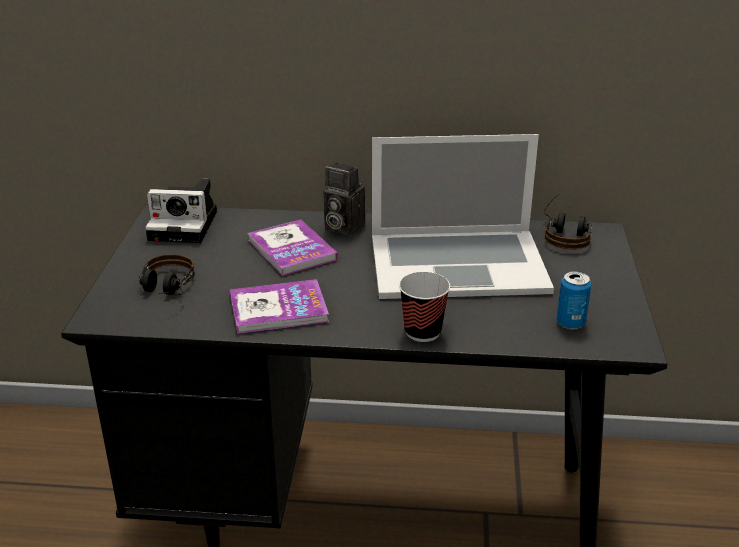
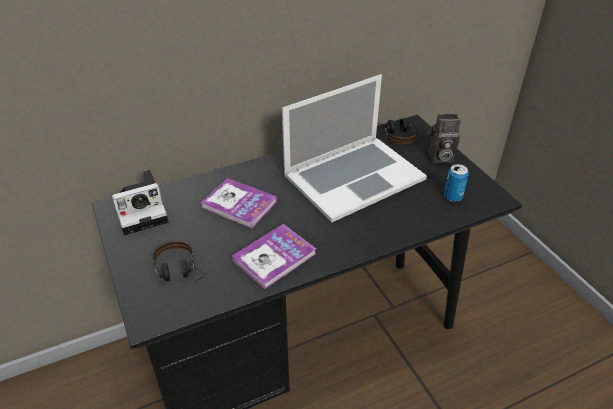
camera: 30 degrees left, 10 degrees up
camera [323,163,365,237] -> camera moved to [428,114,461,163]
cup [399,272,450,342] -> none

